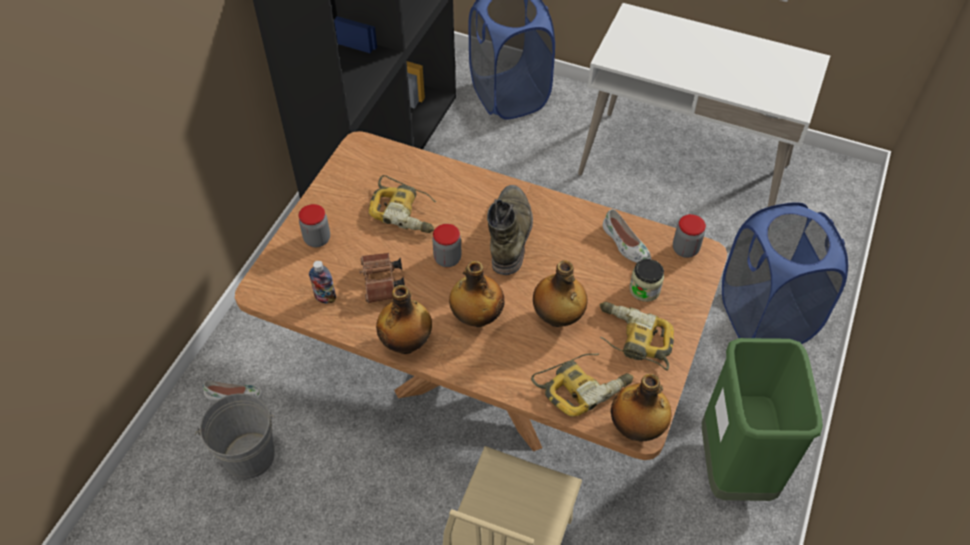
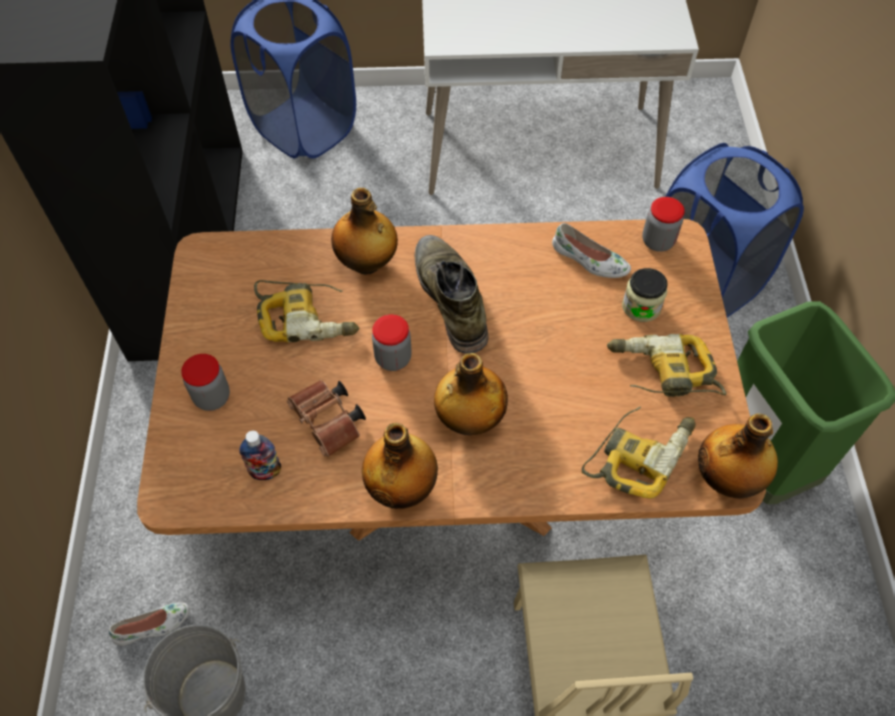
camera: 25 degrees left, 5 degrees up
bottle [533,261,587,327] -> bottle moved to [331,188,398,275]

